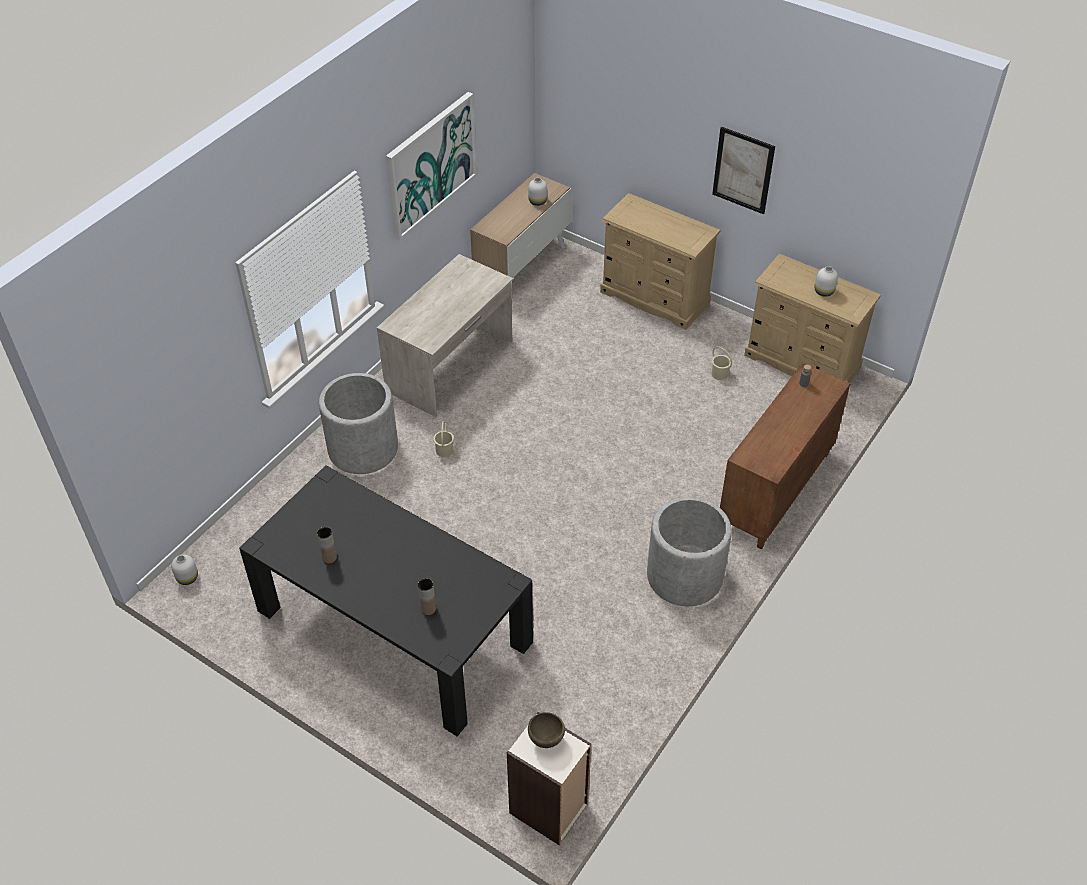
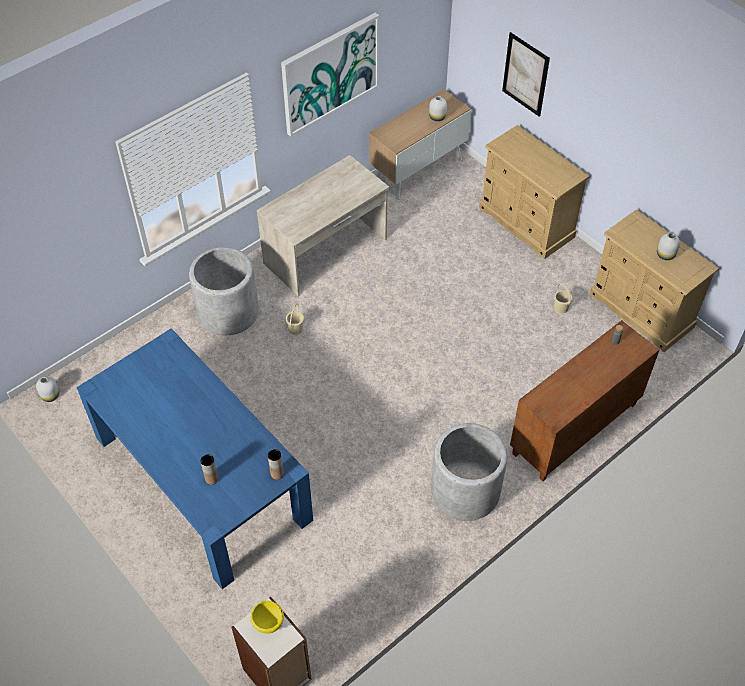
camera: 15 degrees right, 5 degrees up
black dining table [239,465,533,736] -> blue dining table [77,328,313,589]
brown vase [317,527,337,564] -> brown vase moved to [268,449,284,480]
brown bowl [528,712,565,748] -> yellow bowl [251,601,284,634]
picture [712,126,775,214] -> picture moved to [502,32,550,117]

